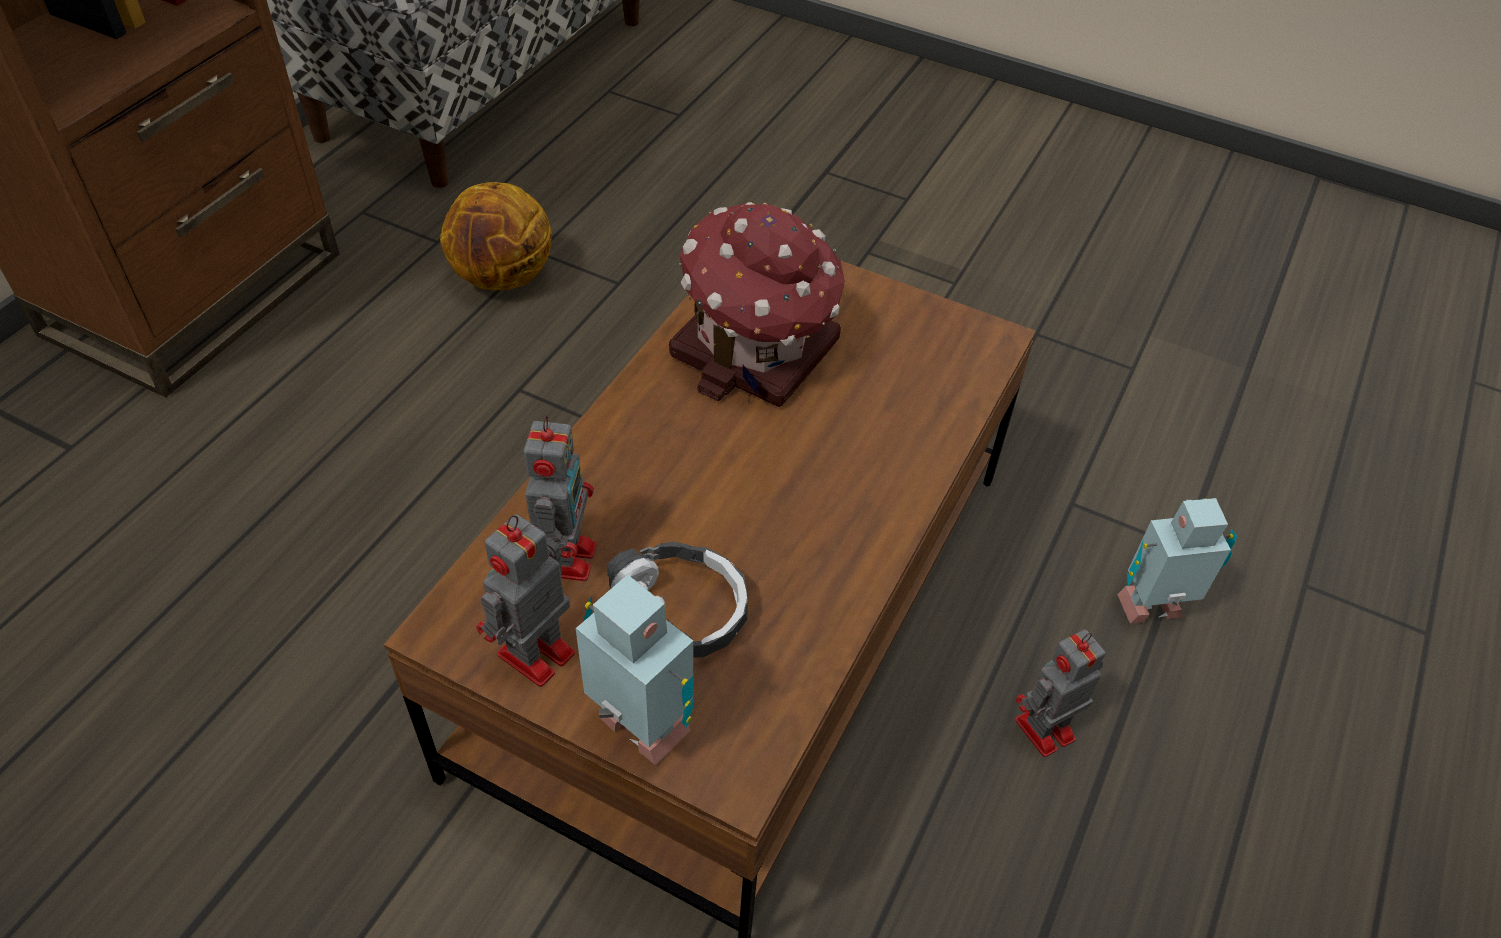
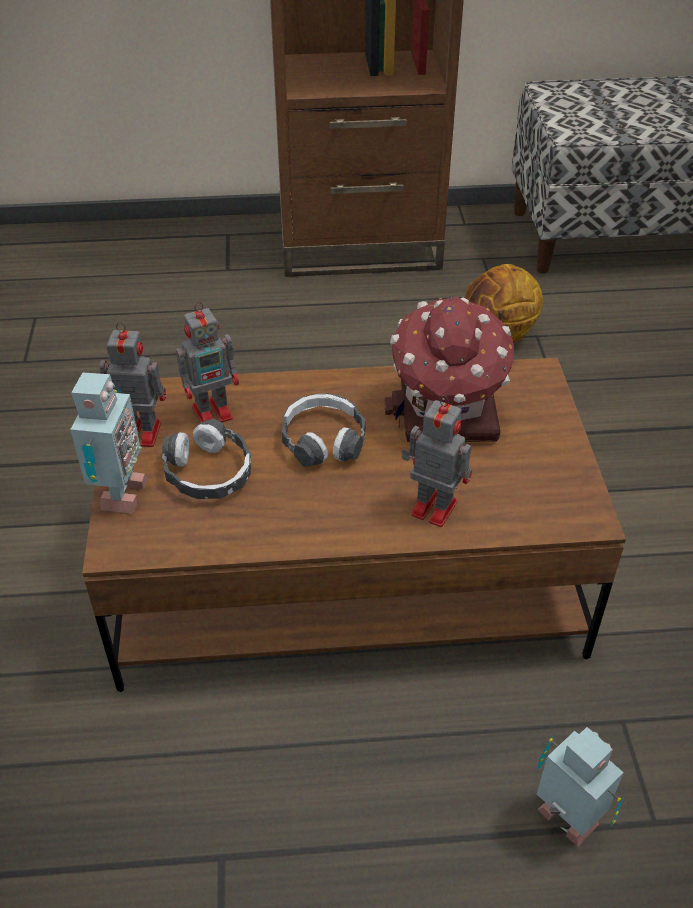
camera: 60 degrees right, 5 degrees down
toy robot [1015,629,1106,757] -> toy robot moved to [402,395,472,527]
none -> headphones [282,393,366,467]

